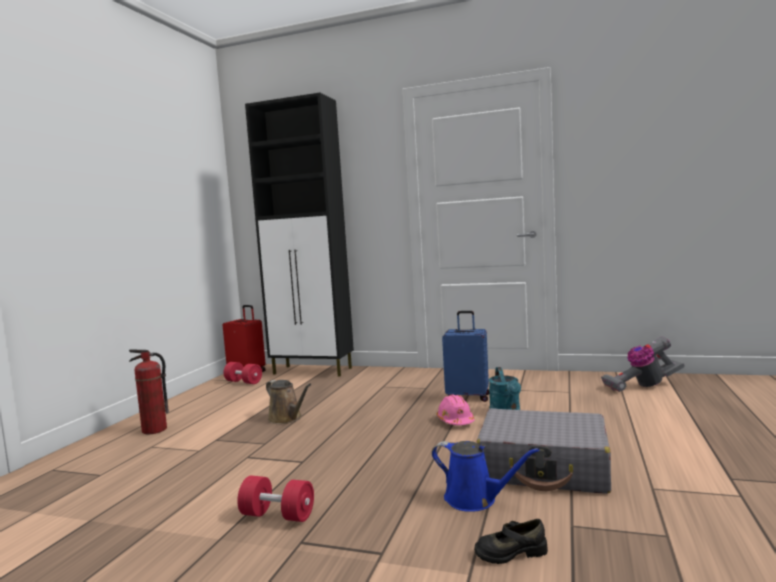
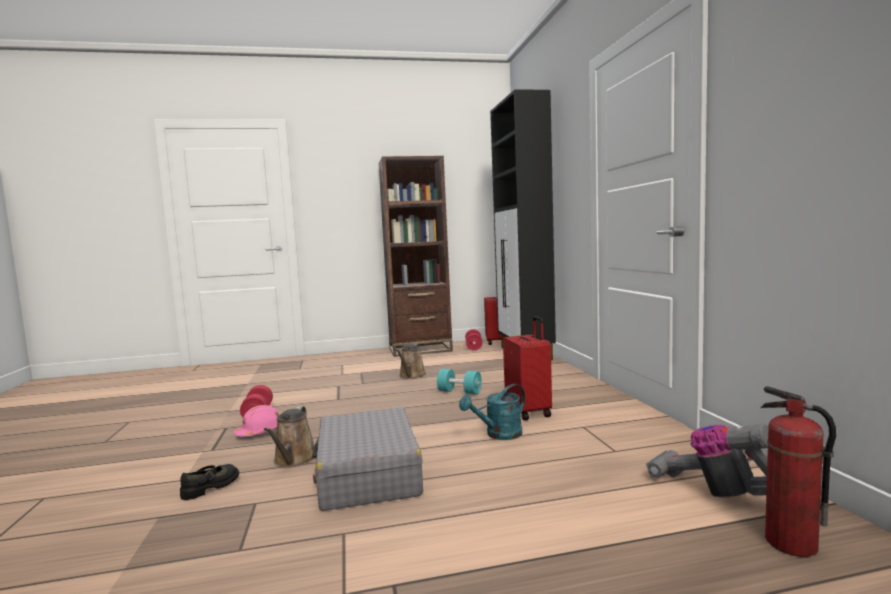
camera: 60 degrees right, 0 degrees up
fire extinguisher [129,349,169,434] -> fire extinguisher moved to [761,386,836,557]
blue watering can [432,441,539,512] -> brown watering can [264,406,315,467]
pink hard hat [437,394,475,425] -> pink hard hat moved to [234,405,279,437]
blue suitcase [442,311,489,402] -> red suitcase [503,316,552,420]
black shoe [474,519,548,564] -> black shoe turned 75 degrees clockwise [180,464,239,500]
none -> brown bookcase [379,156,453,357]
none -> turquoise dumbbell [437,369,482,395]

